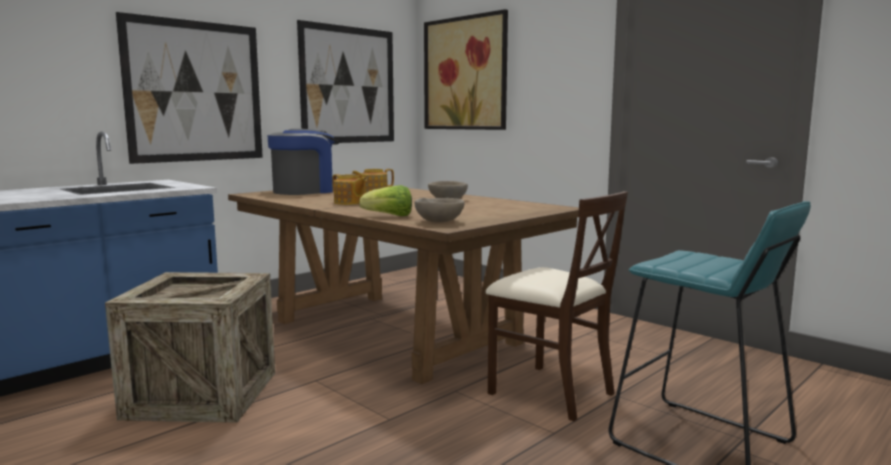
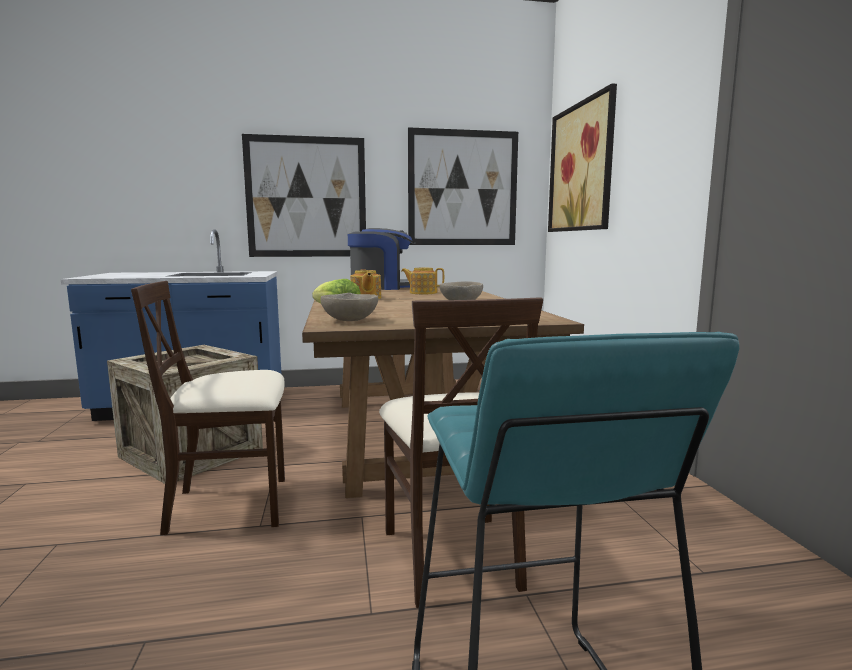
camera: 35 degrees right, 0 degrees up
none -> beige chair [131,281,285,535]

